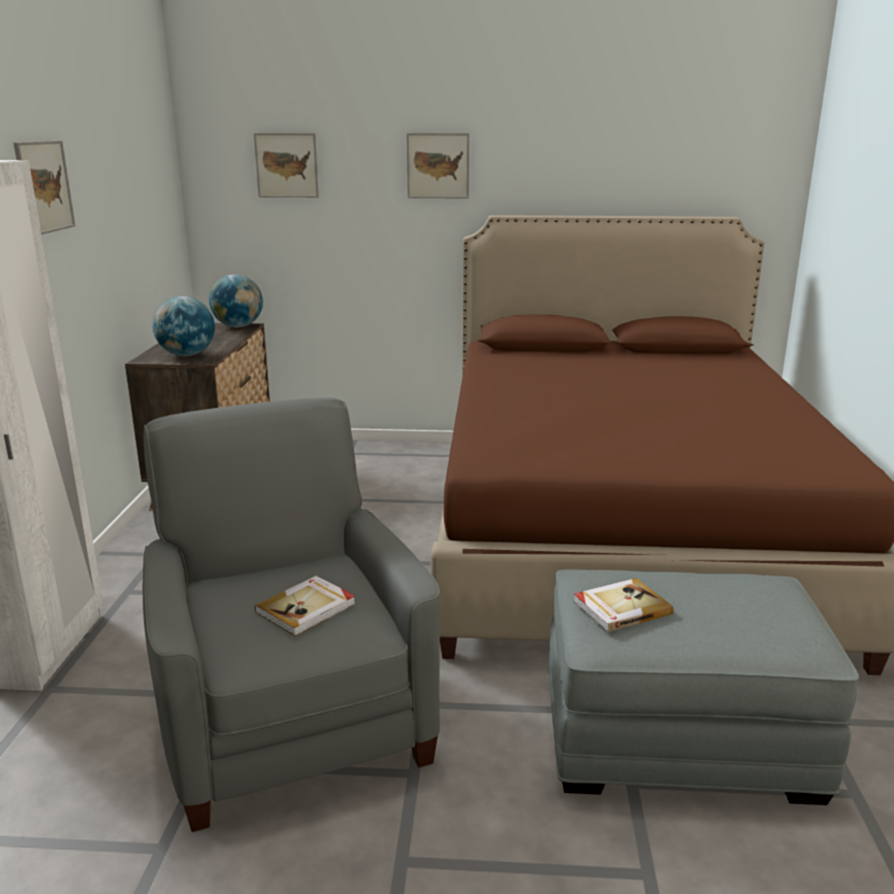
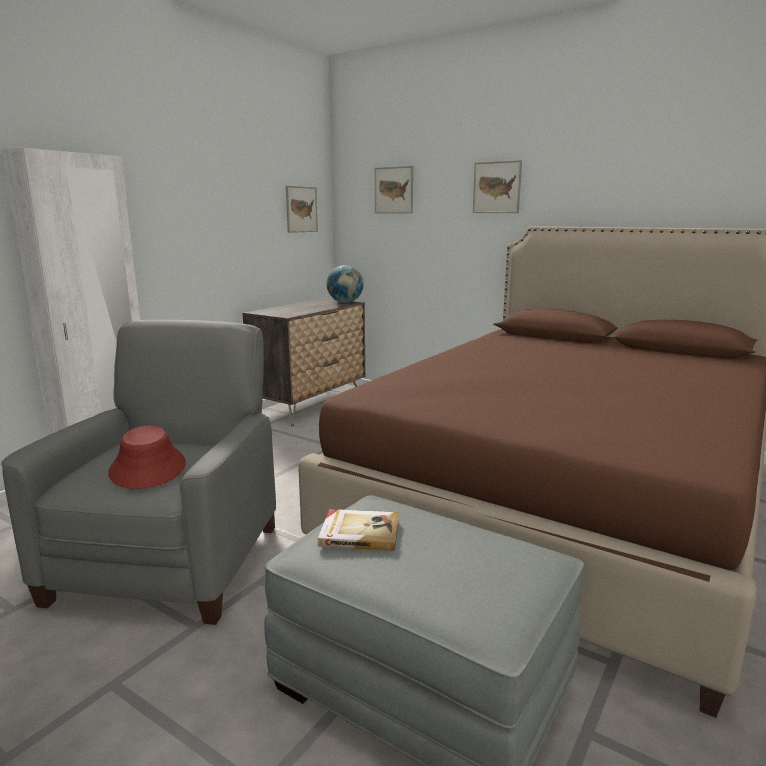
camera: 30 degrees right, 5 degrees down
picture [13,141,75,235] -> picture moved to [286,186,318,233]
globe [152,296,215,356] -> none
book [255,576,356,636] -> red hat [108,426,186,489]

